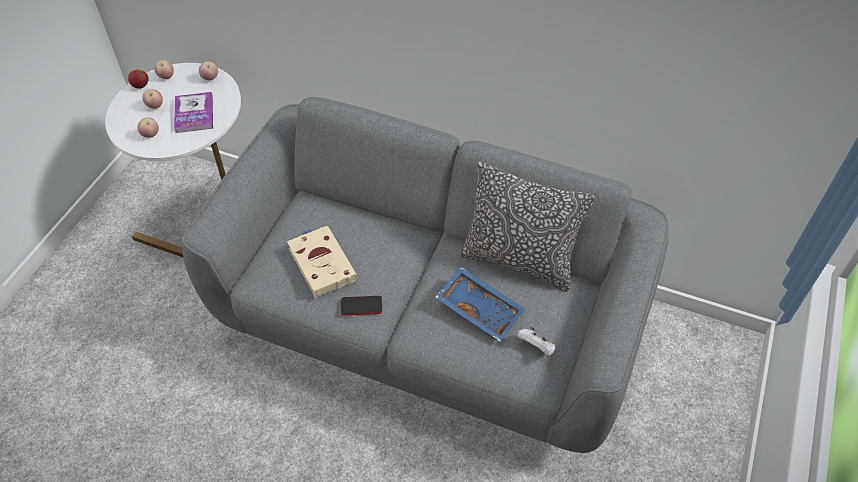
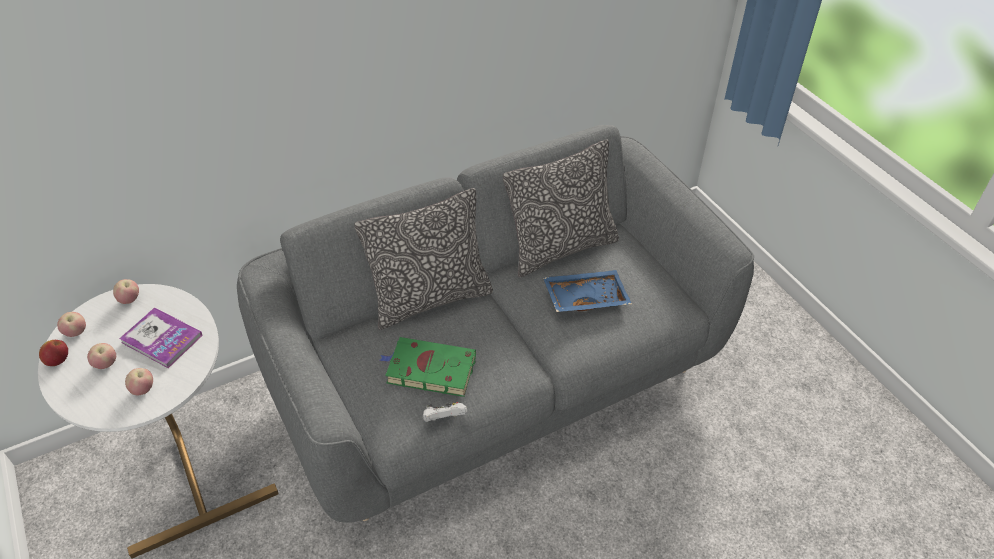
camera: 50 degrees left, 5 degrees down
beige book [287,226,358,298] -> green book [379,337,476,397]
phone [341,296,382,316] -> none
white game controller [516,327,555,356] -> white game controller moved to [423,402,467,422]
none -> pillow [354,188,493,330]

